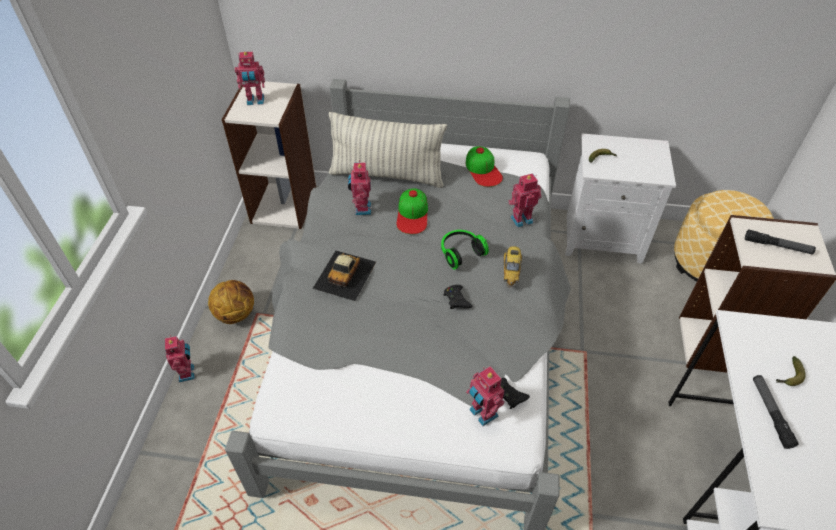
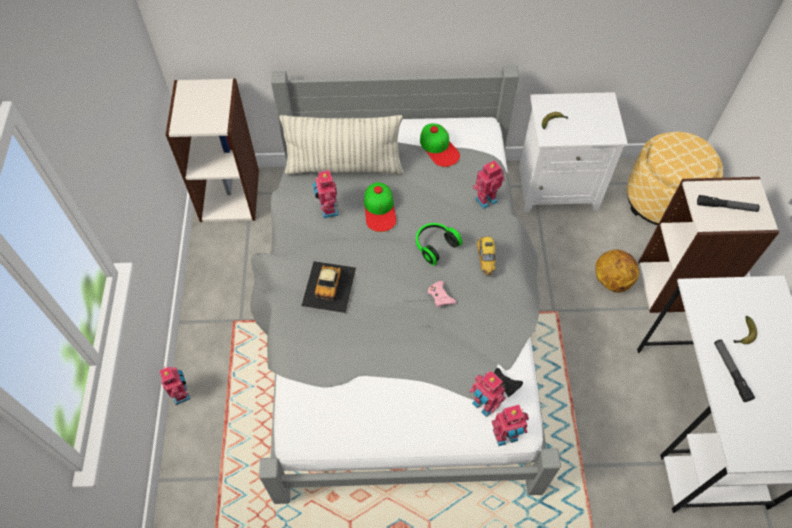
camera: 10 degrees left, 10 degrees up
basketball [208,280,254,324] -> basketball moved to [595,250,639,293]
toy robot [235,52,265,105] -> toy robot moved to [492,405,529,446]
black game controller [444,285,473,309] -> pink game controller [427,281,457,307]

